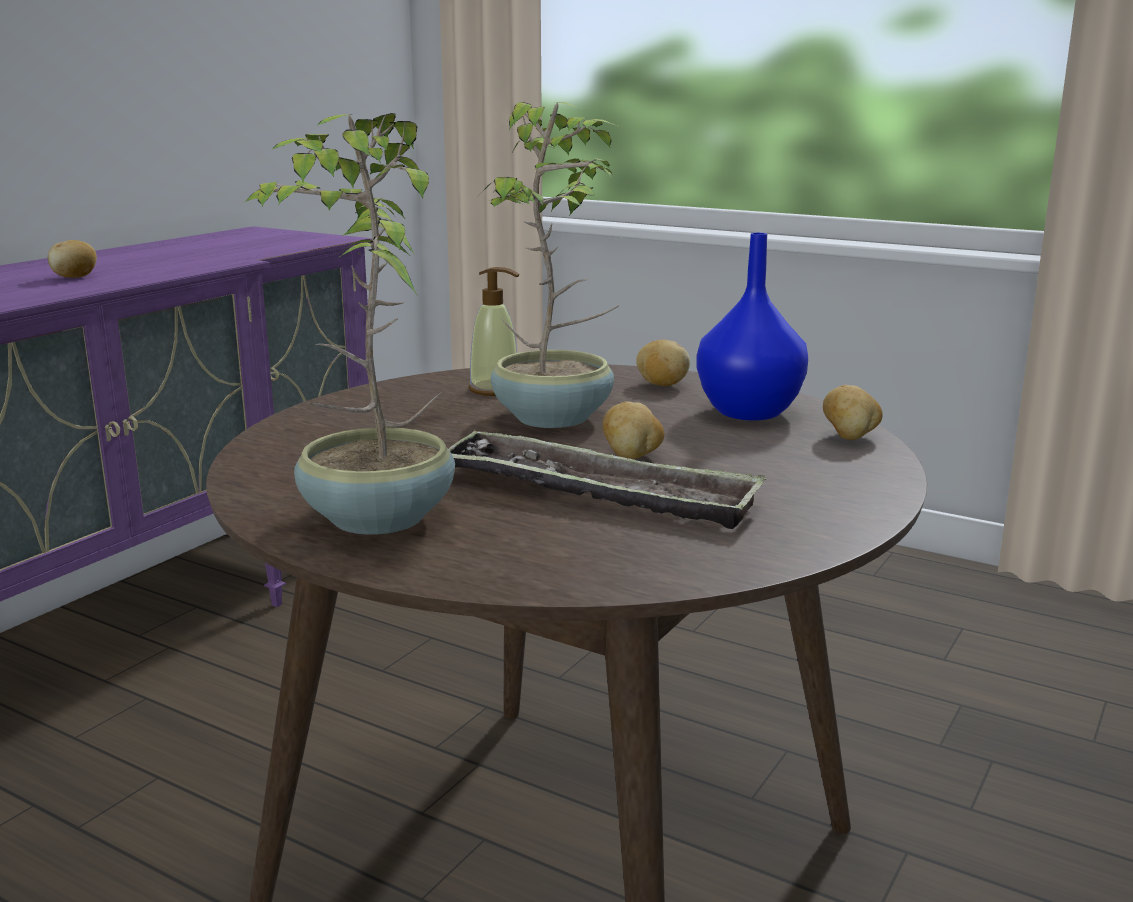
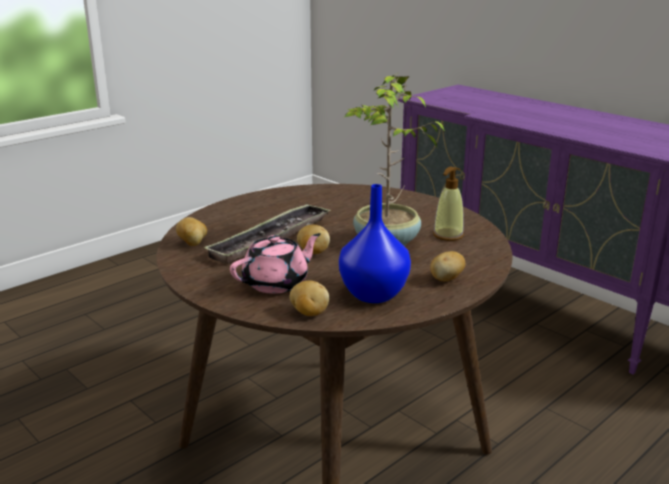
camera: 105 degrees right, 5 degrees up
potato [48,240,97,278] -> potato moved to [176,217,207,246]
potted plant [246,113,455,535] -> none
none -> pink teapot [230,233,321,294]

